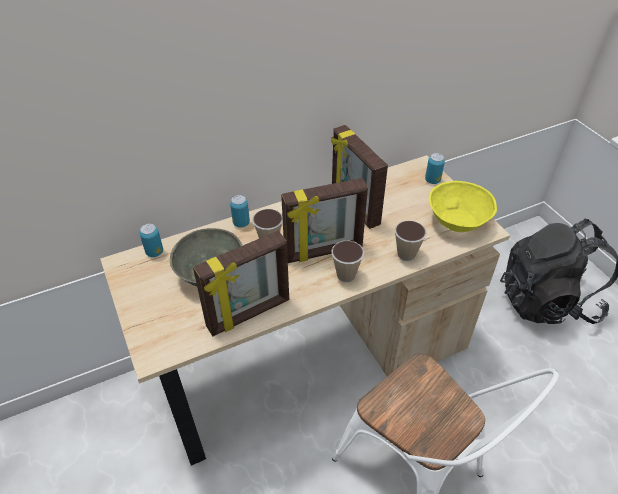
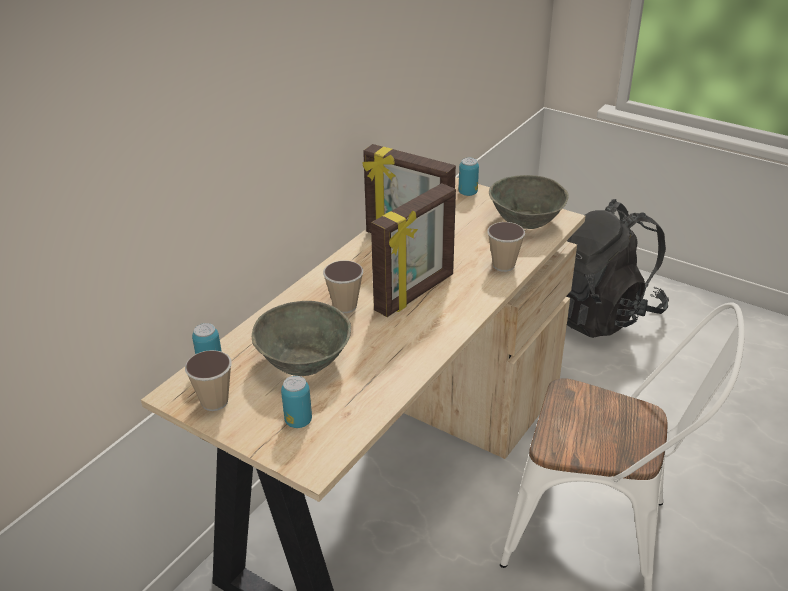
camera: 30 degrees left, 10 degrees down
picture frame [193,231,289,336] -> none
can [230,195,250,228] -> can moved to [281,376,312,428]
cup [331,241,364,282] -> cup moved to [185,350,232,411]
yellow bowl [429,181,497,232] -> grey bowl [489,175,569,229]

